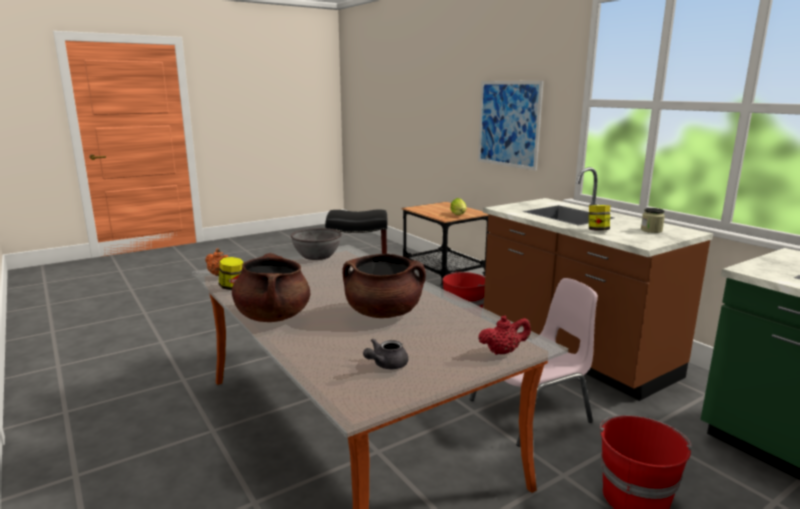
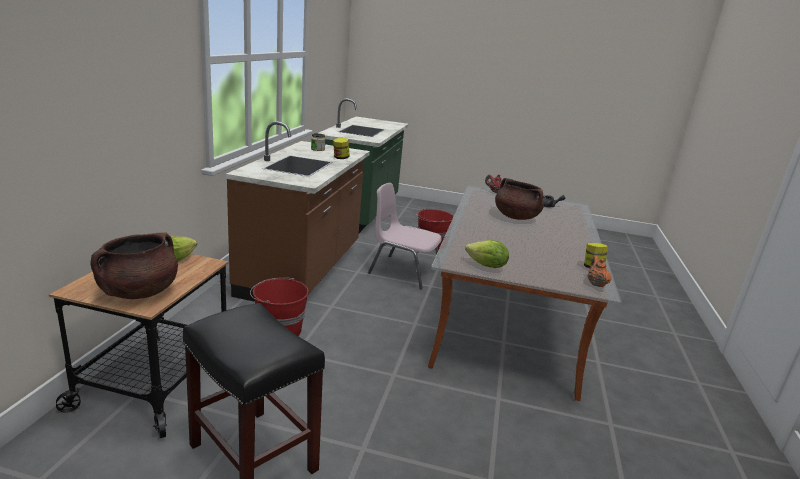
camera: 135 degrees left, 5 degrees up
brown cooking pot [232,253,310,322] -> brown cooking pot moved to [91,232,178,299]
grey bowl [290,228,342,260] -> lettuce [465,240,509,268]
picture [478,81,543,171] -> none

